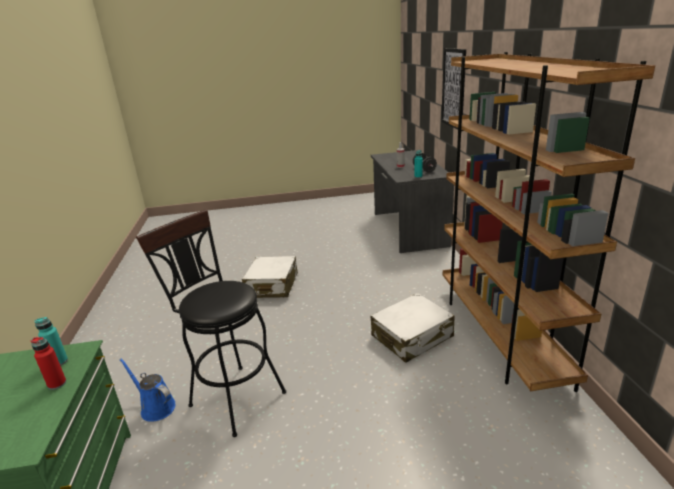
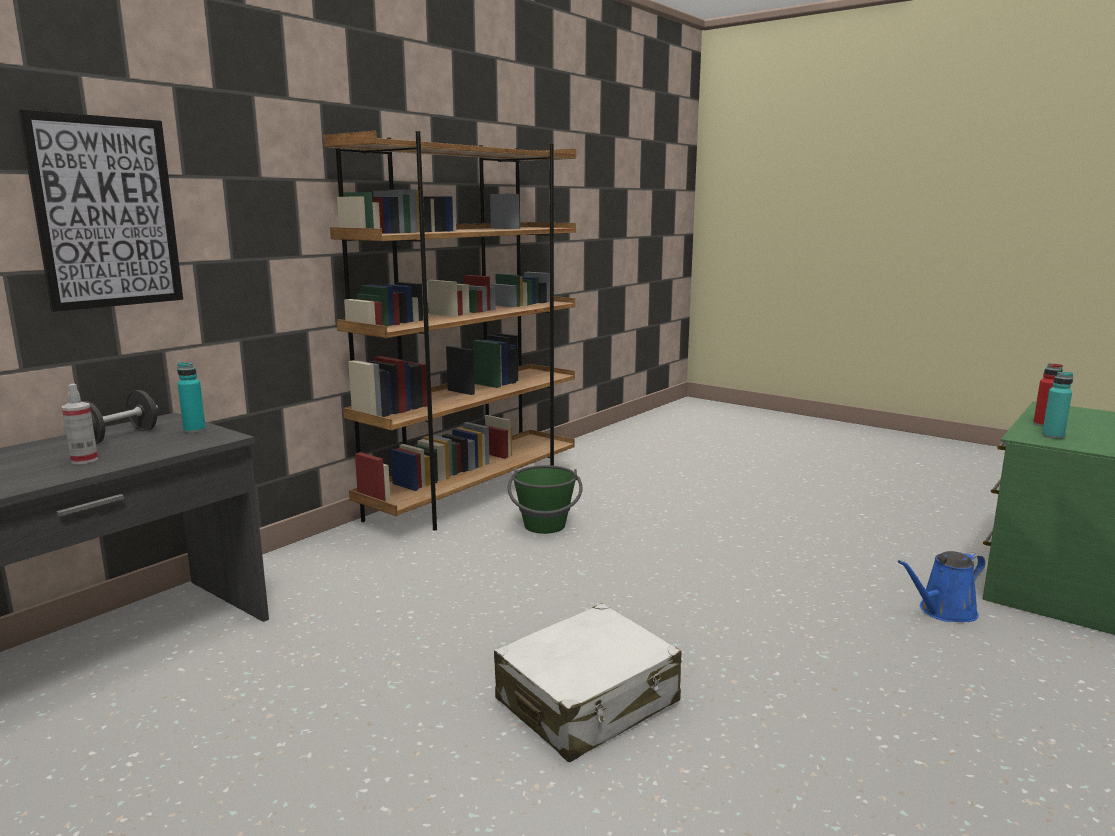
camera: 135 degrees left, 10 degrees down
blue watering can [120,358,175,422] -> blue watering can turned 75 degrees clockwise [898,551,985,622]
black stool [136,210,286,437] -> none
white suitcase [371,293,455,363] -> green bucket [508,465,583,534]

